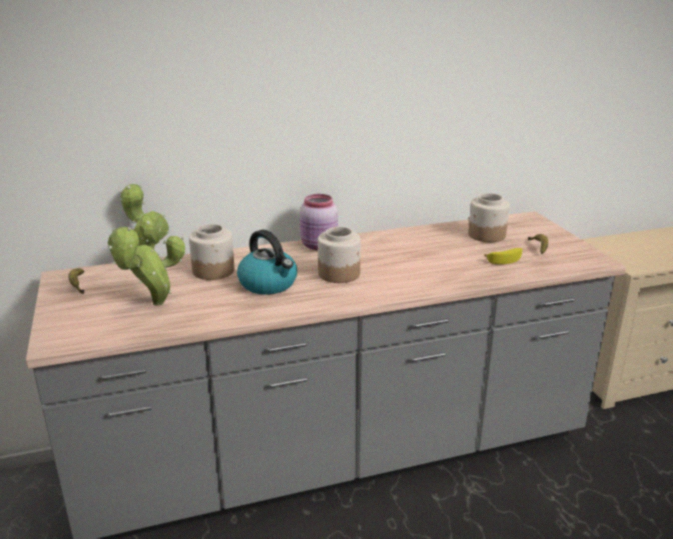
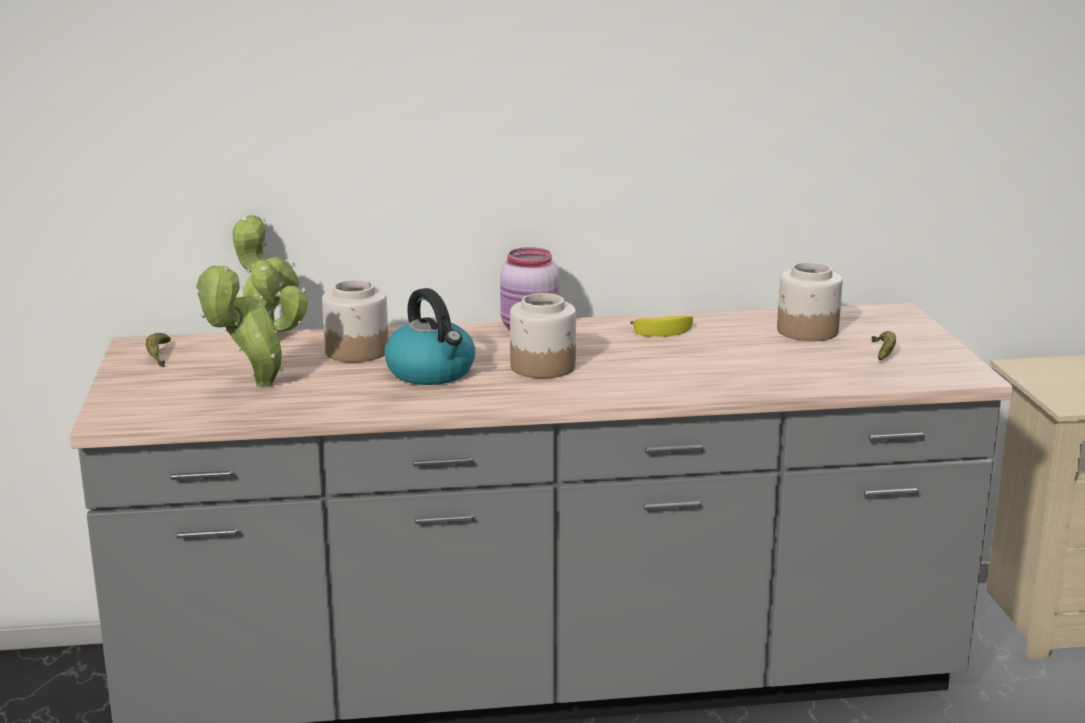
camera: 10 degrees right, 5 degrees down
banana [484,248,522,264] -> banana moved to [630,316,693,337]

